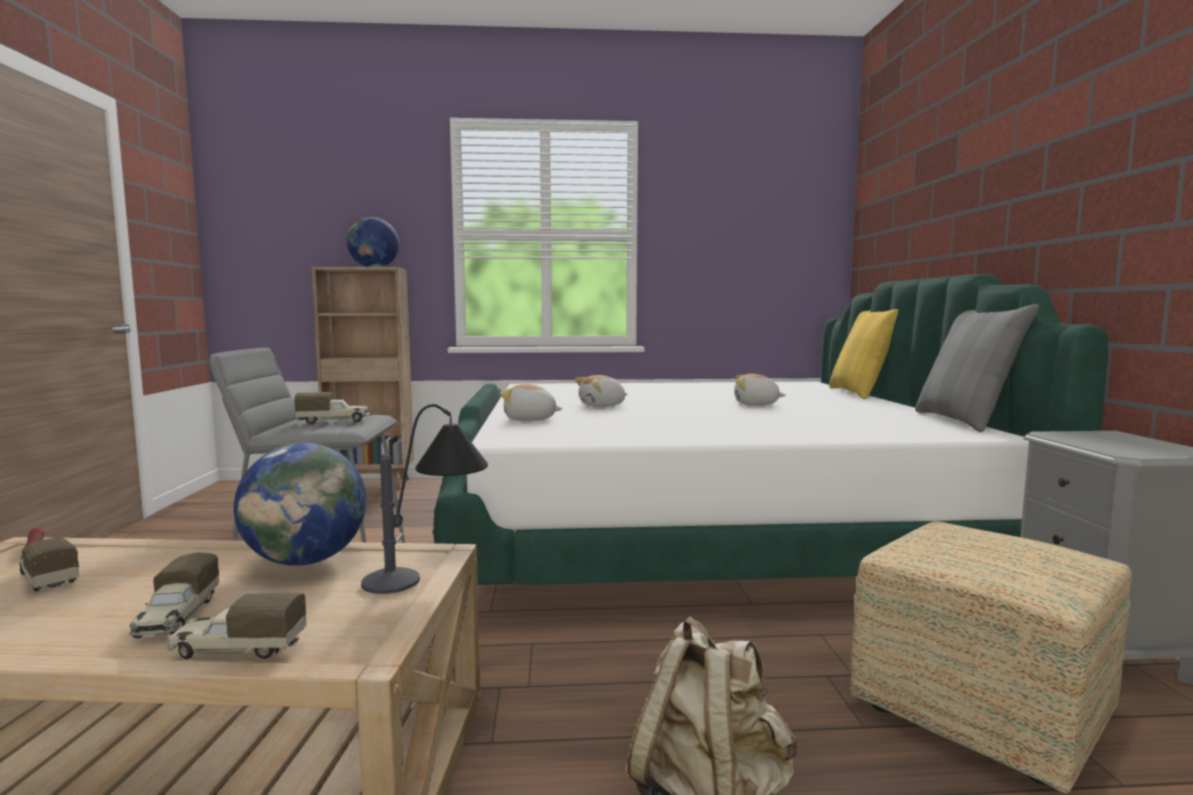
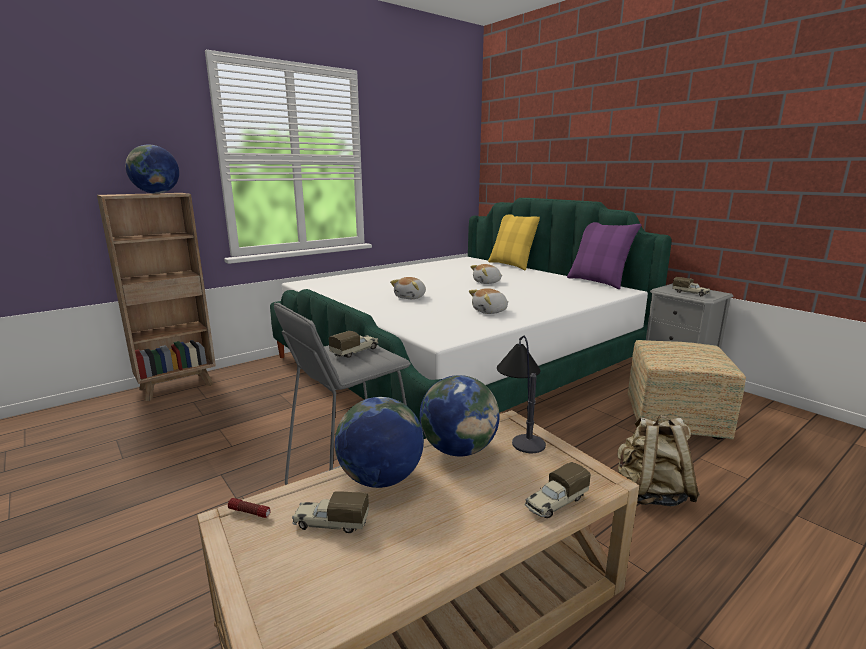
camera: 35 degrees left, 10 degrees up
toy truck [129,552,219,638] -> toy truck moved to [672,277,710,296]
plush toy [500,384,563,421] -> plush toy moved to [469,288,508,314]
grey pillow [915,304,1040,432] -> purple pillow [567,222,642,289]
none -> globe [335,397,424,488]

